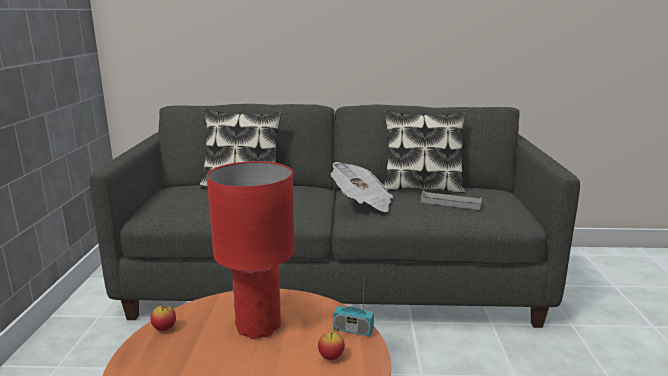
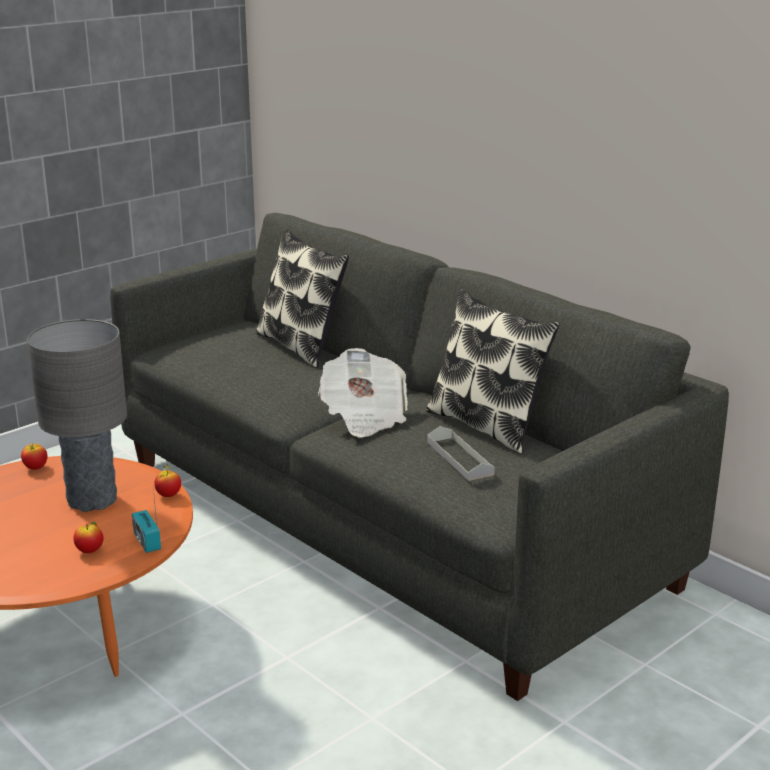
camera: 45 degrees right, 5 degrees up
red table lamp [207,161,294,339] -> grey table lamp [27,319,127,512]
none -> apple [155,465,181,497]

